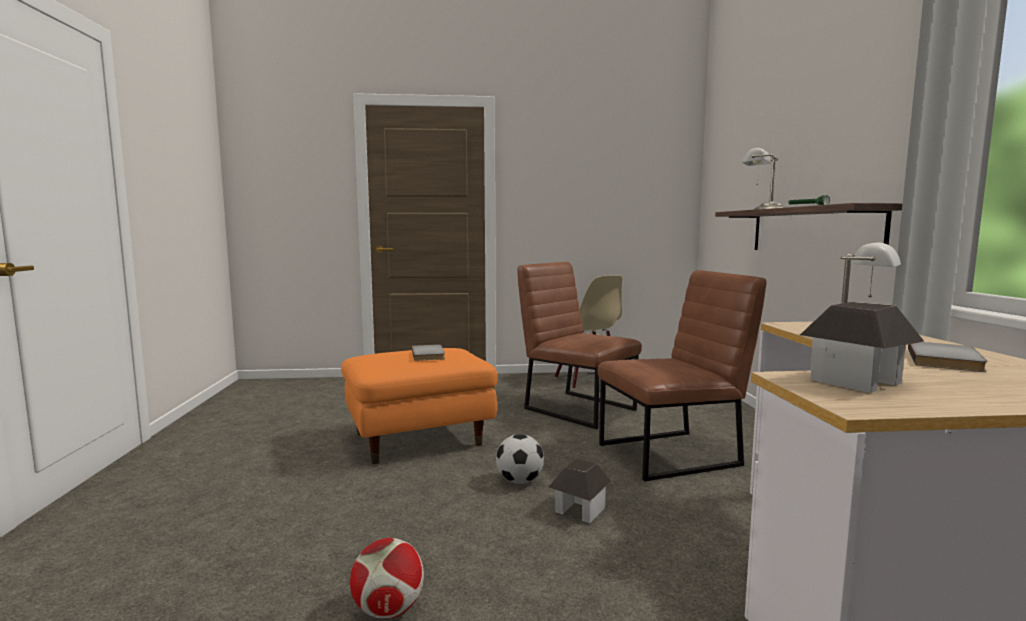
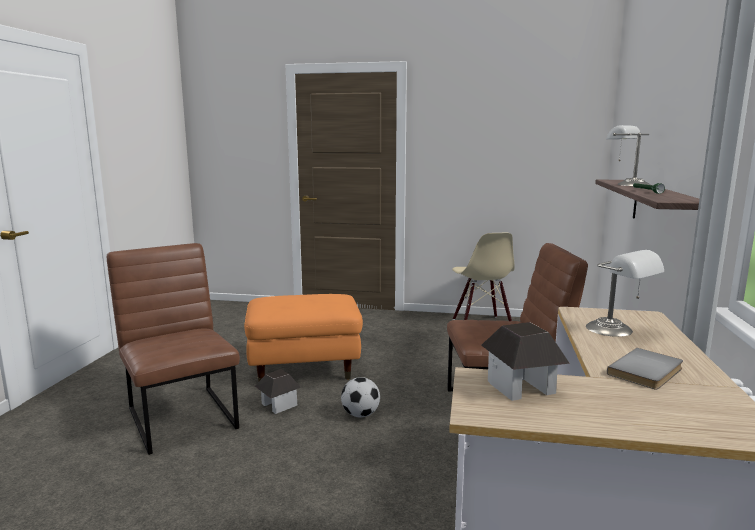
camera: 15 degrees right, 5 degrees up
football [350,538,424,618] -> none
grey book [412,344,445,361] -> none
brown chair [517,262,642,429] -> brown chair moved to [107,243,240,455]
toy house [549,459,611,523] -> toy house moved to [255,369,301,414]

